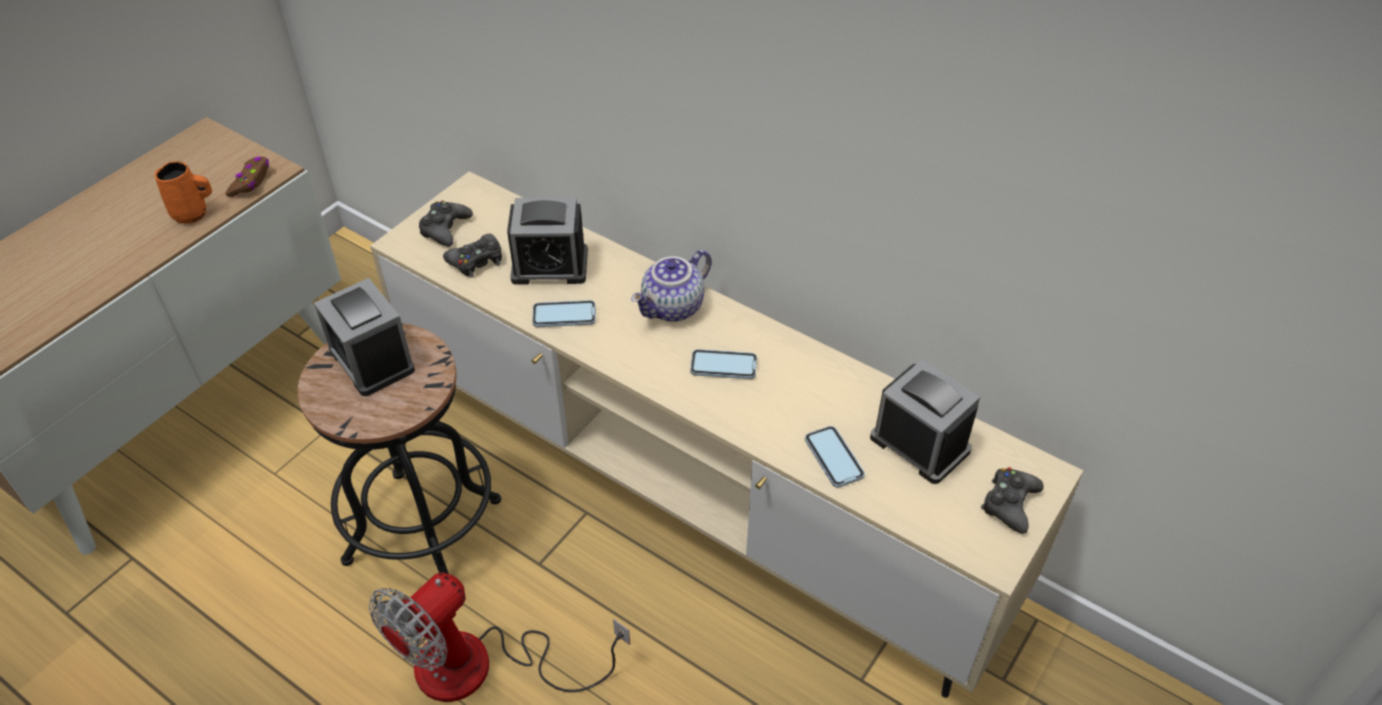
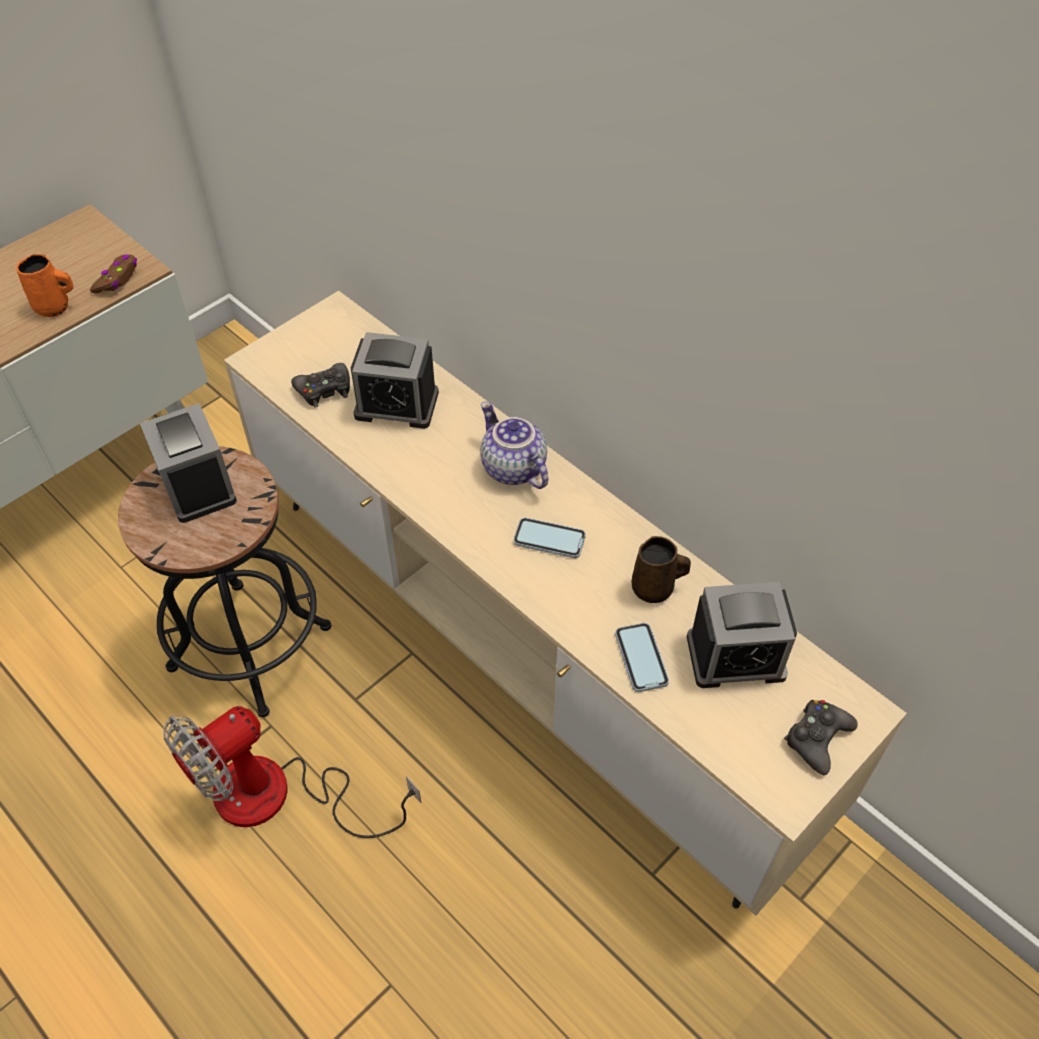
camera: 10 degrees right, 5 degrees up
black game controller [419,201,473,247] -> none
phone [532,300,596,327] -> none
teapot [631,250,712,322] -> teapot turned 90 degrees clockwise [481,402,548,489]
alarm clock [870,359,980,484] -> alarm clock turned 120 degrees clockwise [687,582,797,688]
none -> brown mug [632,536,691,603]

